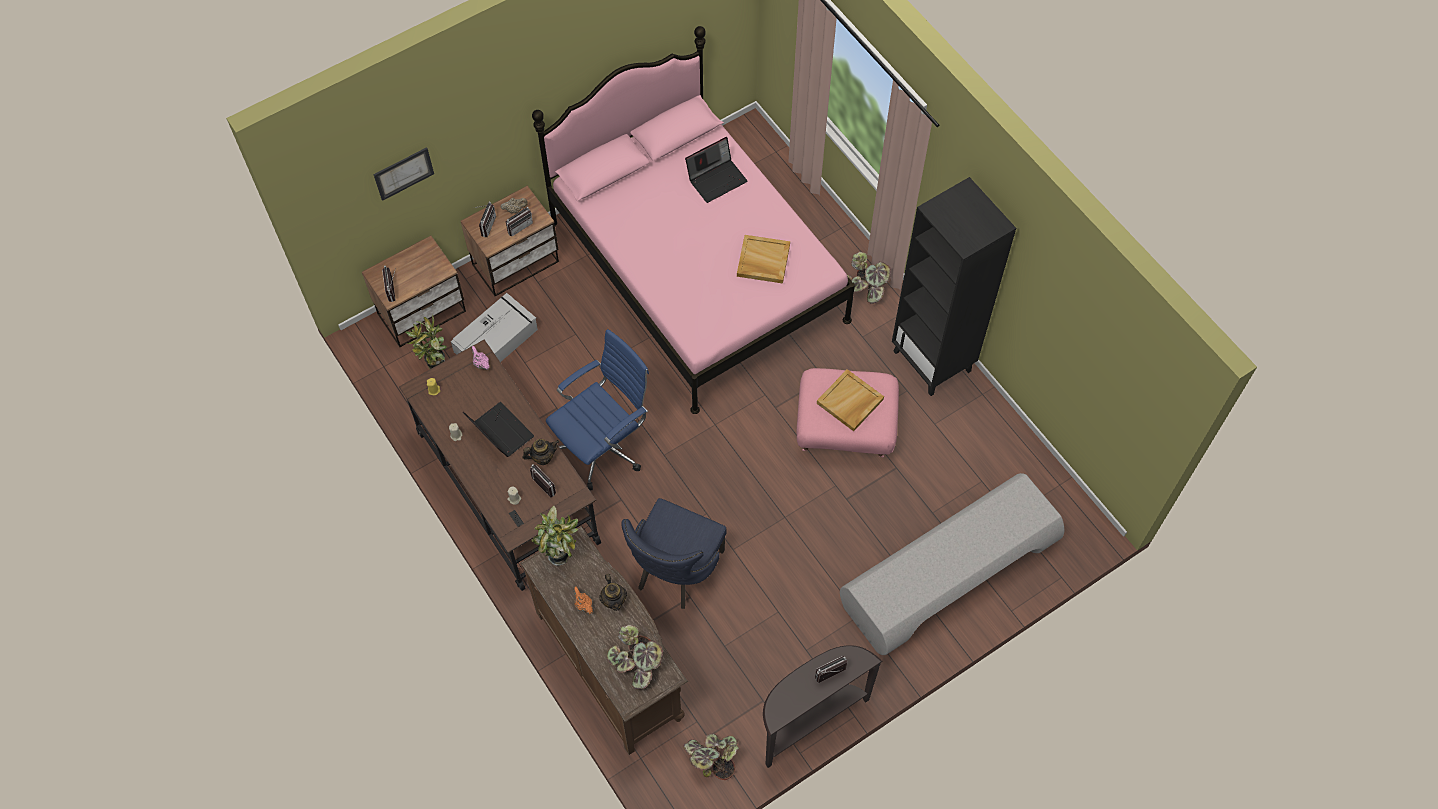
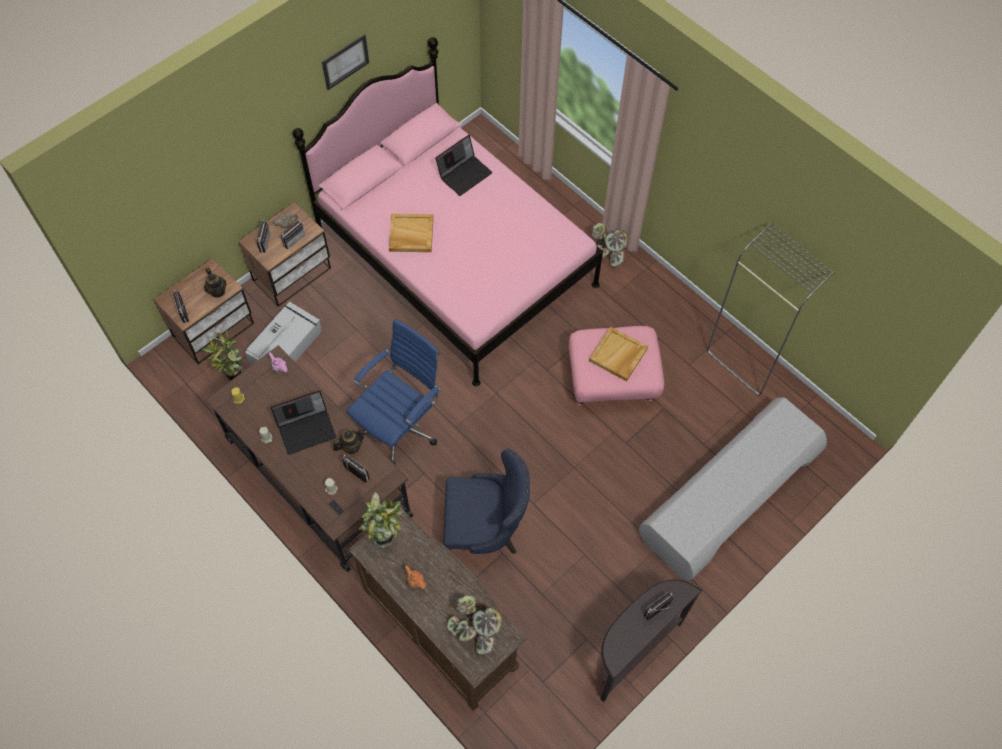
camera: 10 degrees left, 0 degrees up
picture [373,147,434,201] -> picture moved to [322,34,369,90]
laptop [463,402,534,457] -> laptop turned 120 degrees clockwise [271,390,336,455]
teapot [599,574,627,611] -> teapot moved to [204,268,226,298]
blue chair [622,498,727,609] -> blue chair turned 105 degrees counterclockwise [444,449,530,554]
potted plant [683,733,739,780] -> none
beige tray [737,235,790,283] -> beige tray moved to [389,214,433,252]
black bookcase [892,177,1016,396] -> none
none -> grey clothes rack [707,222,835,396]

